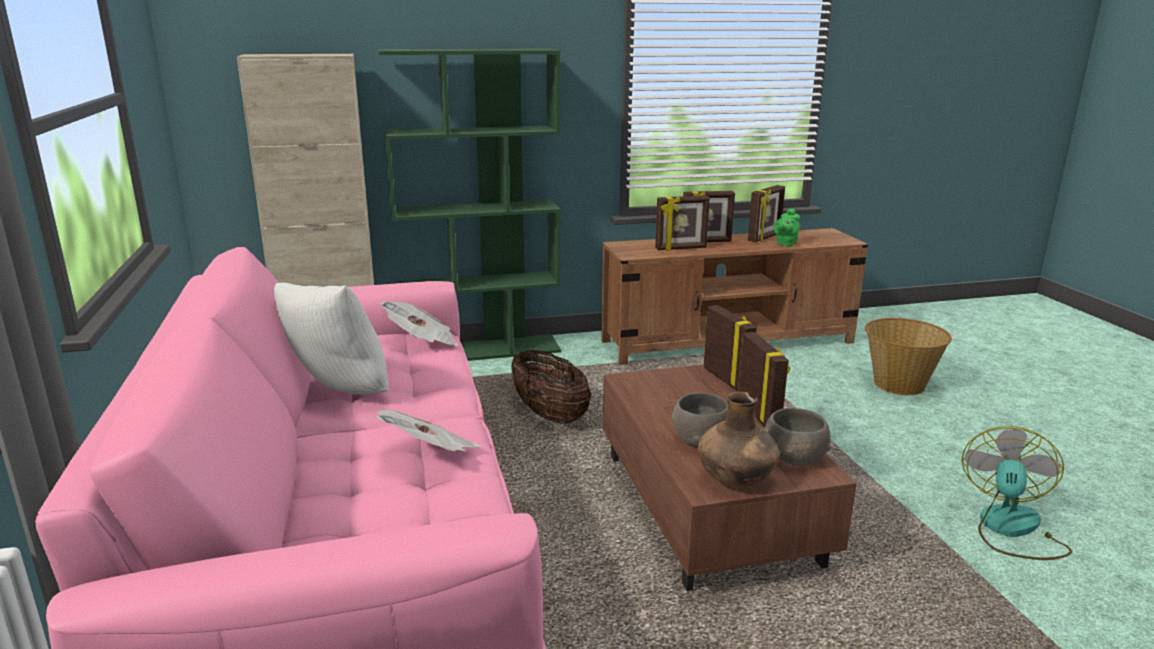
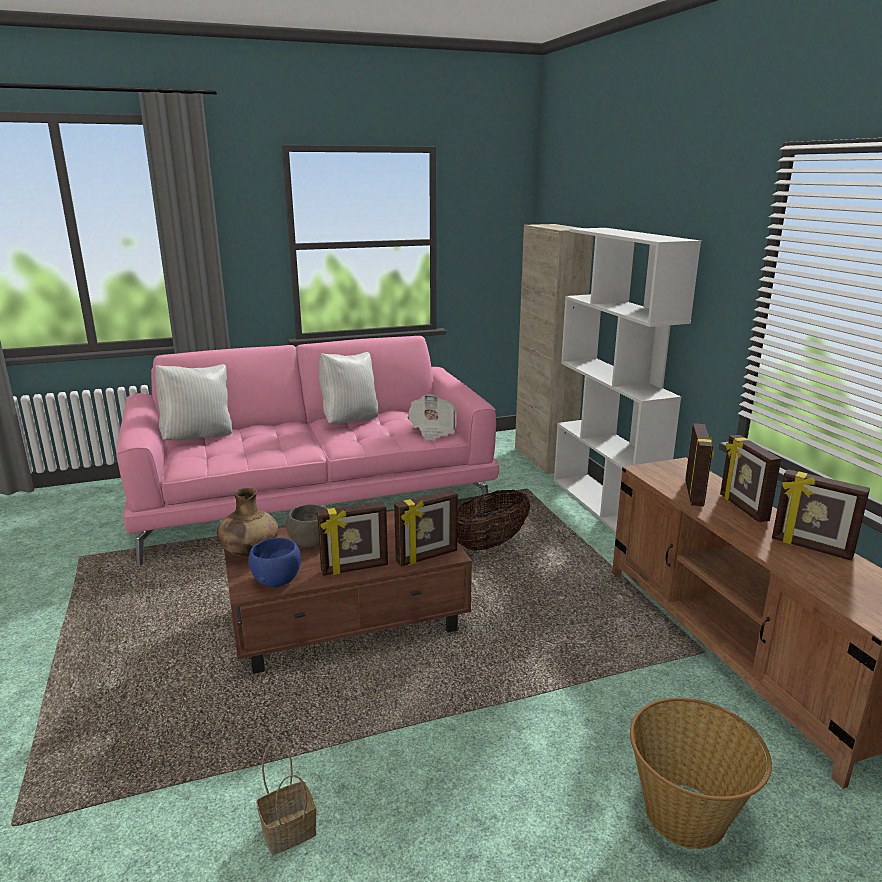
camera: 85 degrees right, 0 degrees up
newspaper [375,409,481,451] -> none
green bookcase [378,49,561,361] -> white bookcase [554,228,701,532]
picture frame [655,196,710,251] -> picture frame turned 150 degrees counterclockwise [685,423,714,506]
grey bowl [764,408,831,465] -> blue bowl [248,538,301,587]
green teapot [774,208,800,247] -> none
fan [962,426,1072,560] -> basket [256,742,317,855]
none -> white pillow [155,364,232,440]

